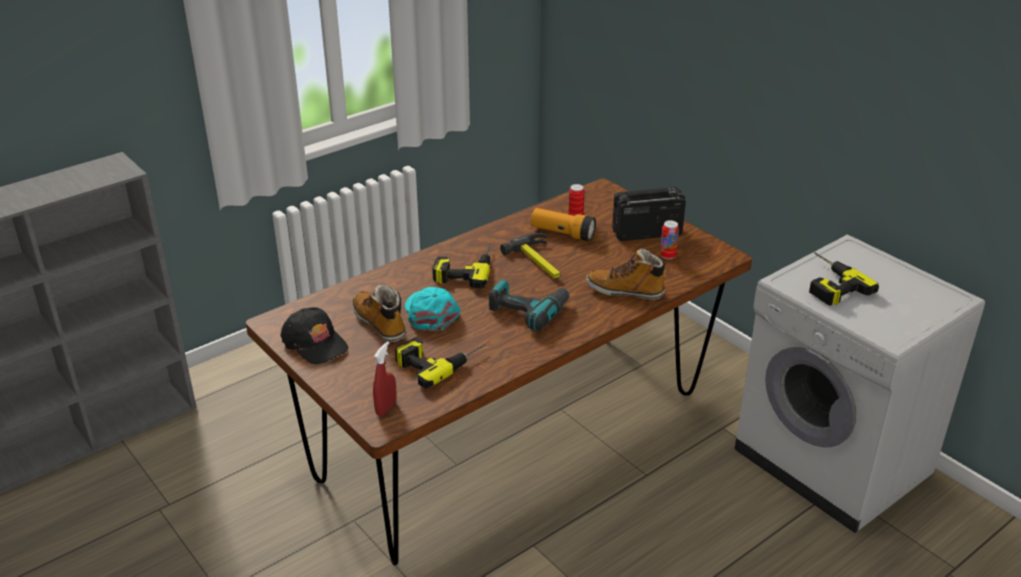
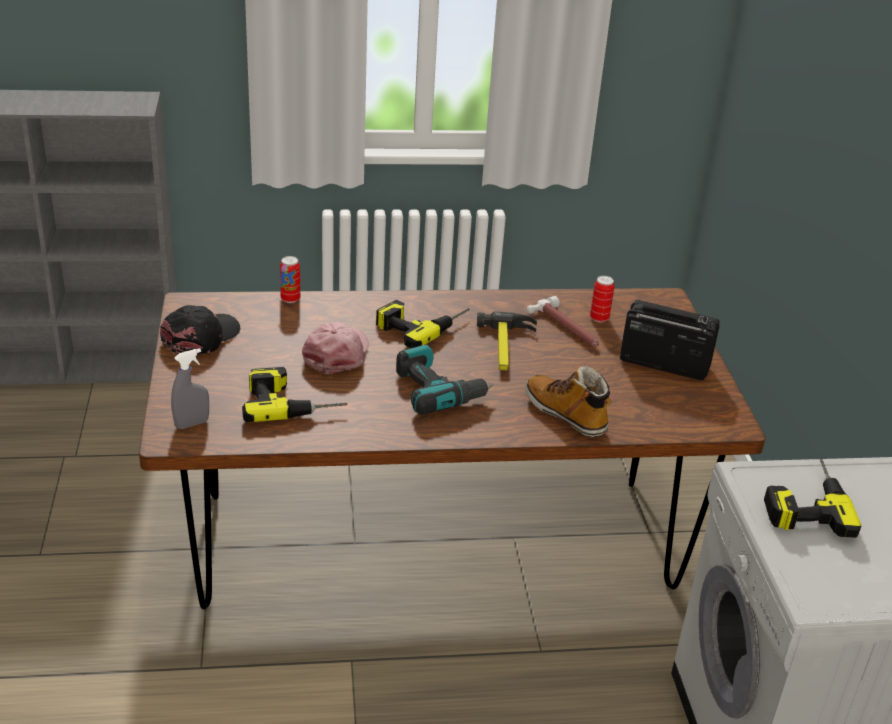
camera: 30 degrees right, 0 degrees up
black cap [281,307,348,364] -> black cap turned 135 degrees counterclockwise [160,305,240,354]
boot [352,284,406,343] -> none
red spray bottle [373,341,397,416] -> grey spray bottle [171,349,209,429]
turquoise cap [405,287,461,331] -> pink cap [302,322,369,374]
flashlight [531,208,596,241] -> hammer [526,296,599,347]
can [660,220,679,259] -> can moved to [280,256,300,303]

